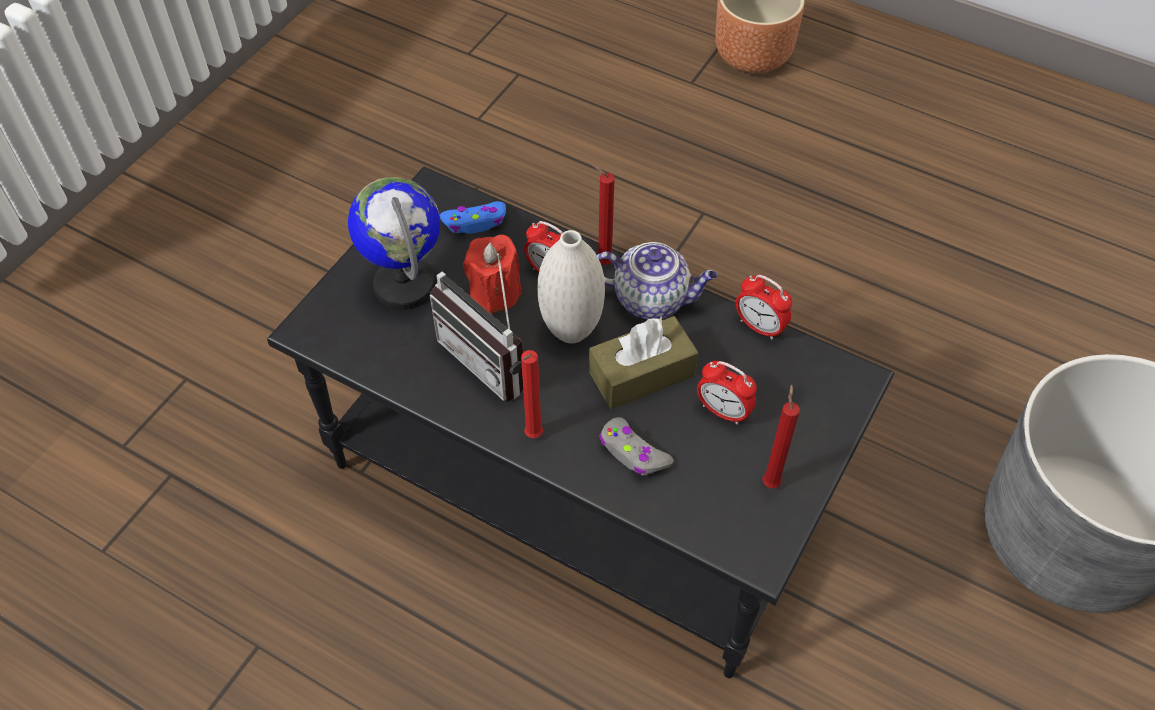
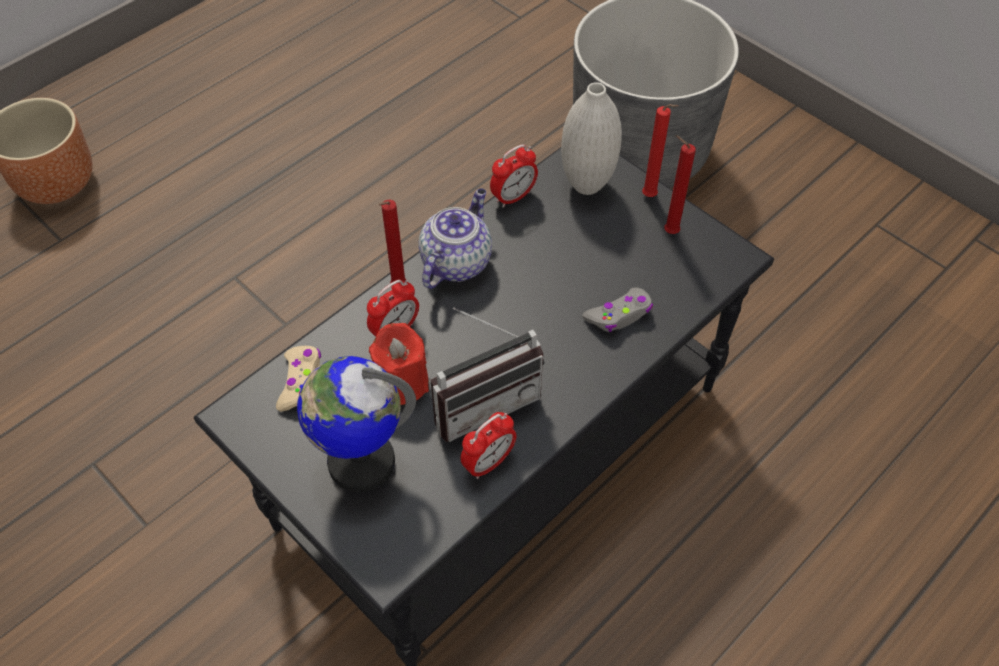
camera: 75 degrees left, 0 degrees up
blue game controller [440,201,506,234] -> beige game controller [276,346,321,412]
red candle [521,350,543,438] -> red candle moved to [642,104,678,197]
white vase [538,230,605,343] -> white vase moved to [561,82,622,195]
brown tissue box [589,316,698,409] -> none
alarm clock [697,361,757,425] -> alarm clock moved to [461,412,516,479]

